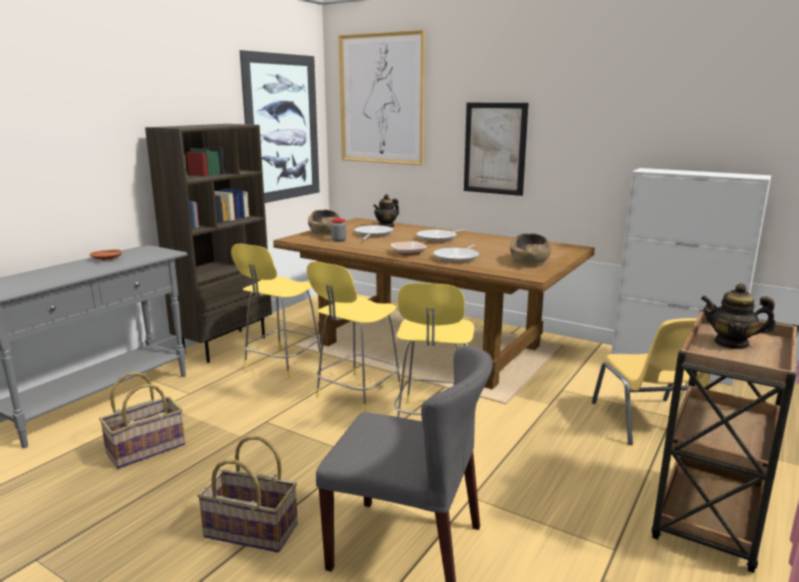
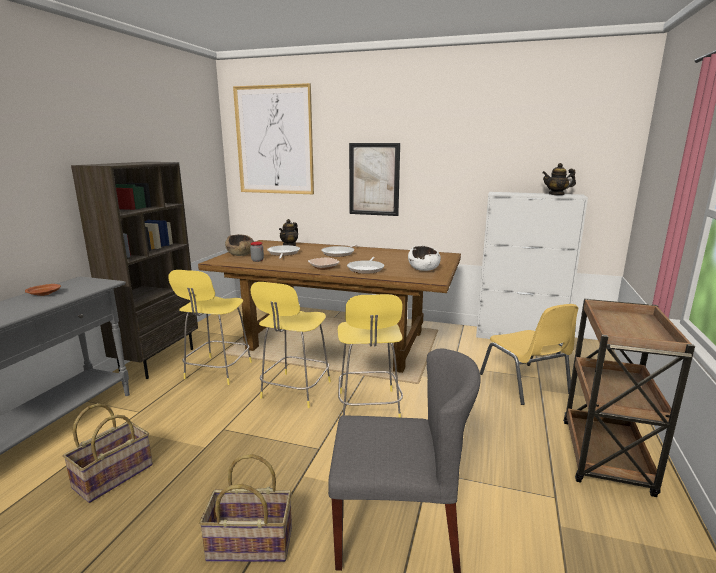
camera: 15 degrees left, 0 degrees up
picture [239,50,320,203] -> none
brown bowl [510,233,551,265] -> white bowl [408,246,441,271]
teapot [701,283,776,349] -> teapot moved to [542,163,576,195]

